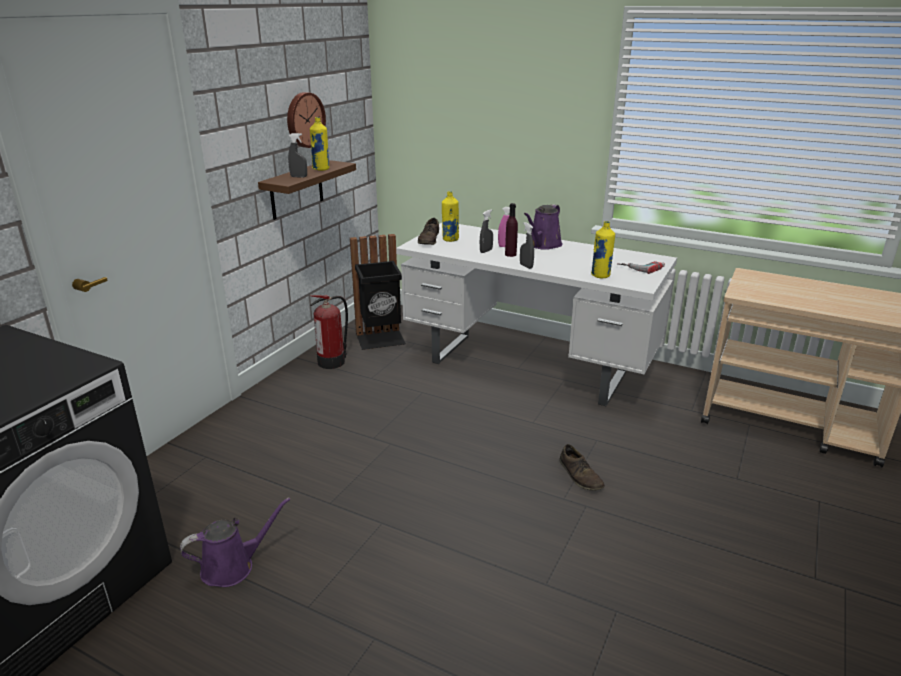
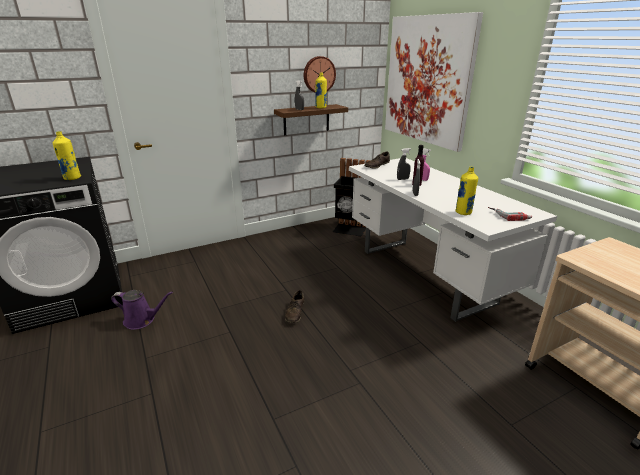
camera: 35 degrees right, 0 degrees up
fire extinguisher [310,295,348,369] -> none
yellow bottle [442,191,459,242] -> yellow bottle moved to [53,131,81,180]
purple watering can [524,204,563,250] -> none
brown shoe [559,444,605,491] -> brown shoe moved to [285,290,304,323]
none -> picture [385,12,483,152]

